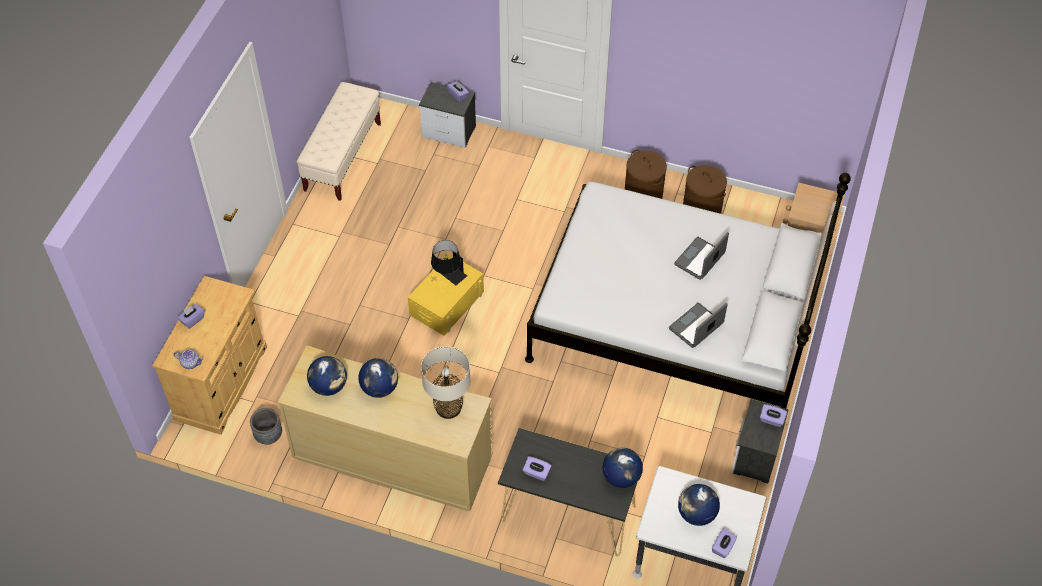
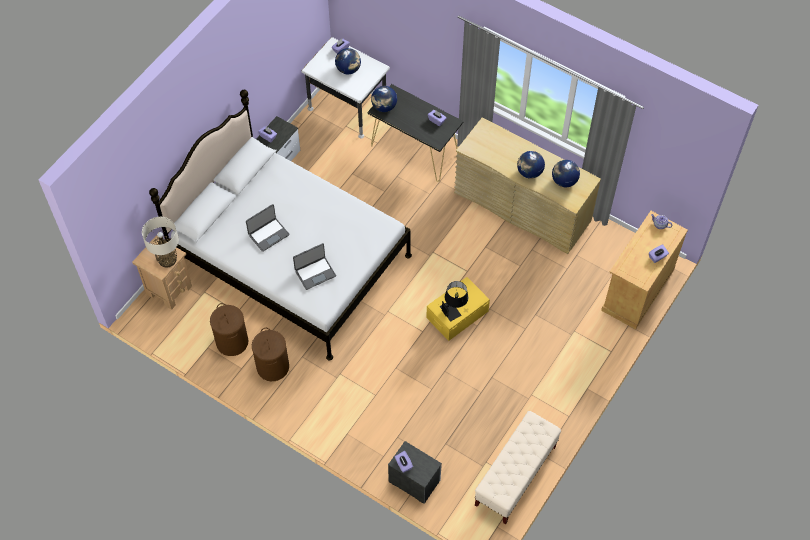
camera: 165 degrees left, 5 degrees up
grey planter [250,408,282,444] -> none
table lamp [421,346,470,419] -> table lamp moved to [142,217,179,268]
laptop [669,302,728,348] -> laptop moved to [293,243,336,290]

